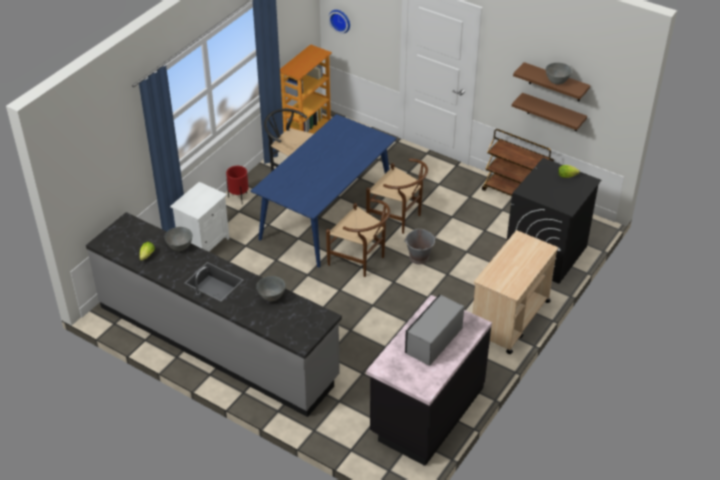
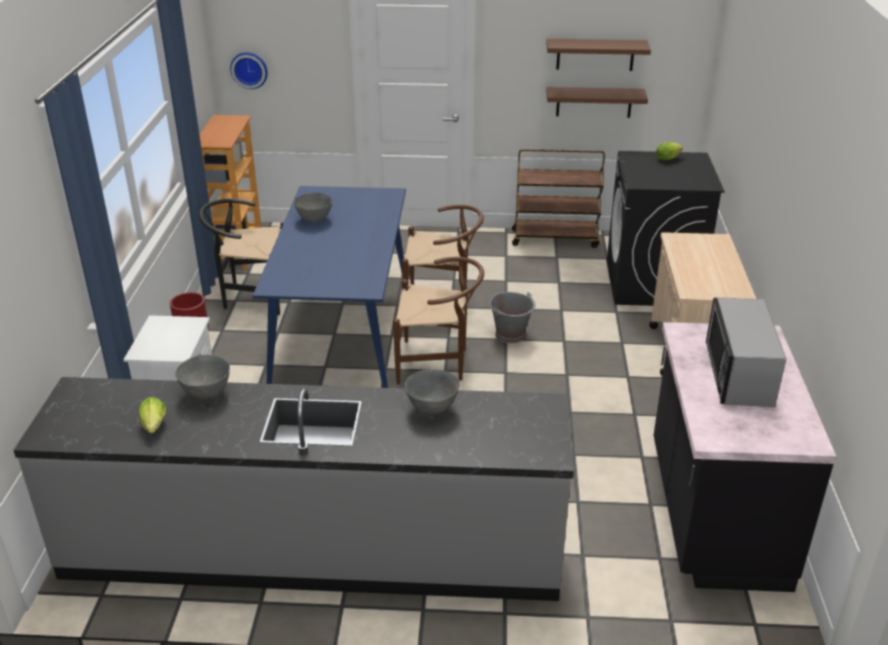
camera: 30 degrees left, 10 degrees down
grey bowl [545,63,572,84] -> grey bowl moved to [294,193,332,223]

